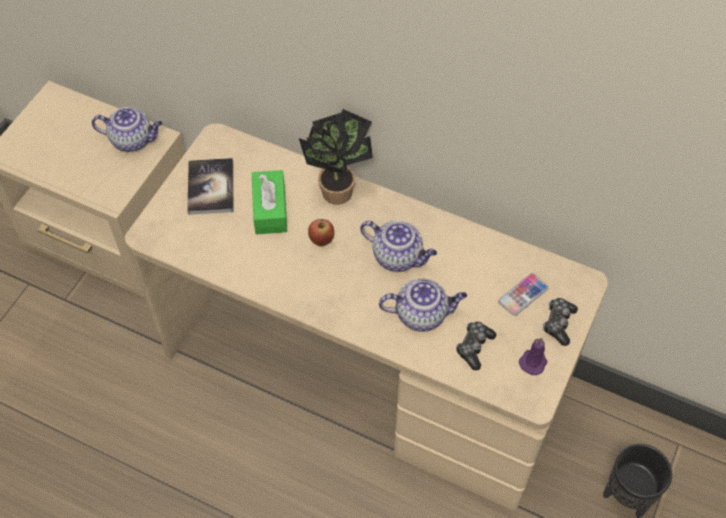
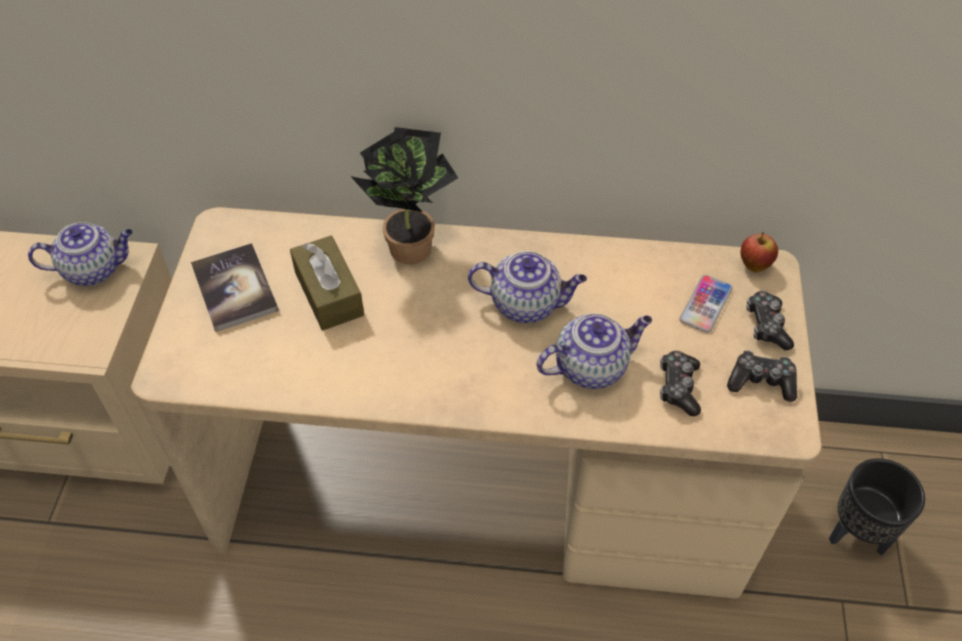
camera: 20 degrees left, 5 degrees down
green tissue box [252,170,287,234] -> brown tissue box [290,236,364,330]
apple [308,219,334,246] -> apple moved to [741,232,778,273]
purple candle [519,338,547,375] -> game controller [727,350,797,402]

